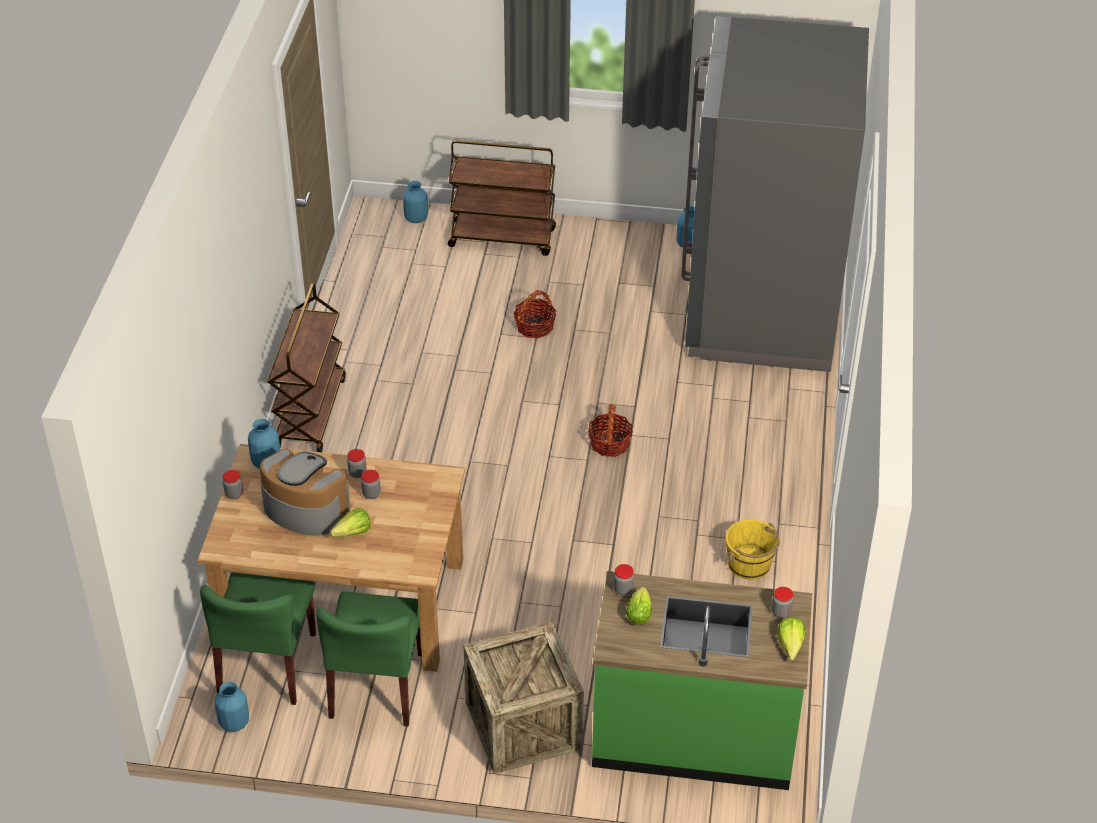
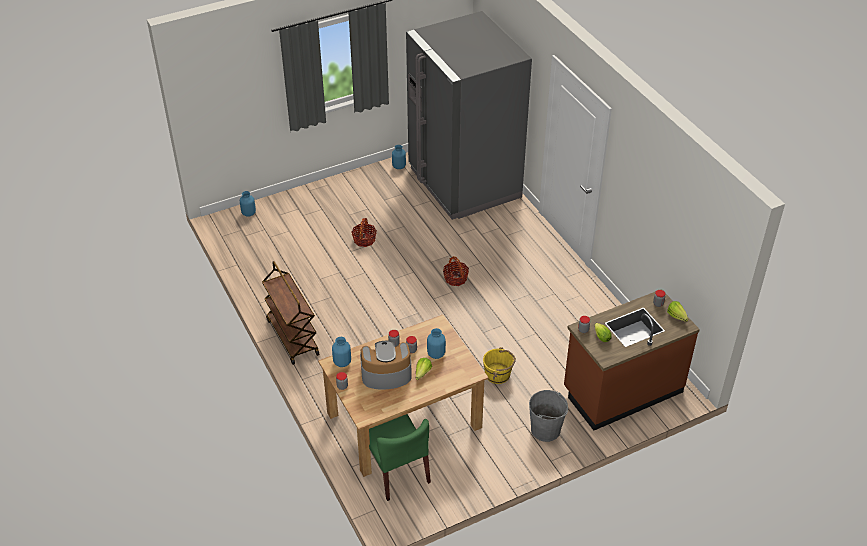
camera: 35 degrees left, 0 degrees up
blue vase [215,682,249,732] -> blue vase moved to [427,328,446,359]
green chair [316,592,422,727] -> none
brown cart [448,140,556,256] -> none
crate [463,622,584,774] -> grey bucket [529,390,568,442]
green counter [592,571,812,790] -> brown counter [564,289,700,431]
yellow bucket [725,519,780,580] -> yellow bucket moved to [483,347,516,384]

